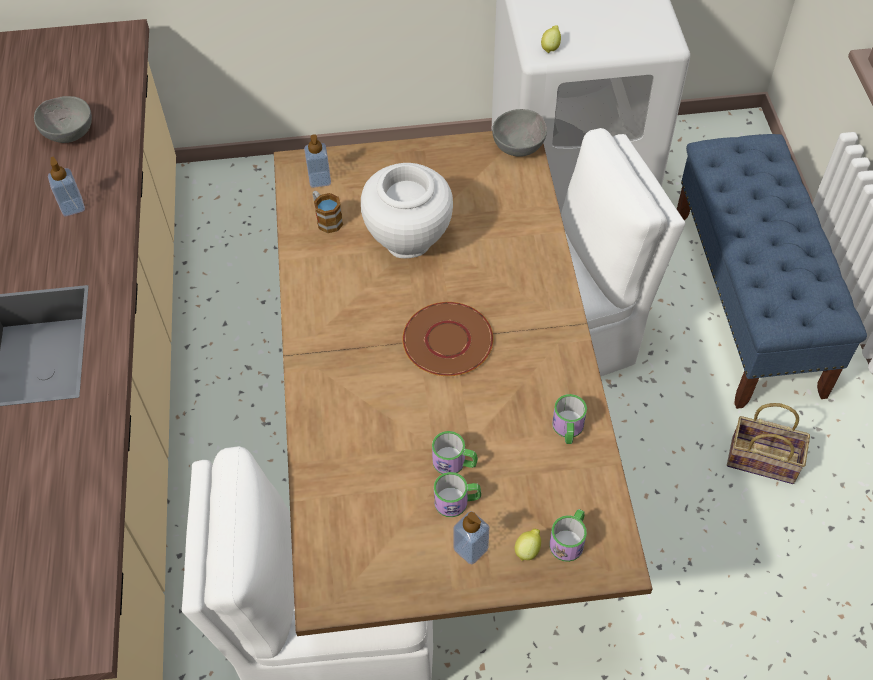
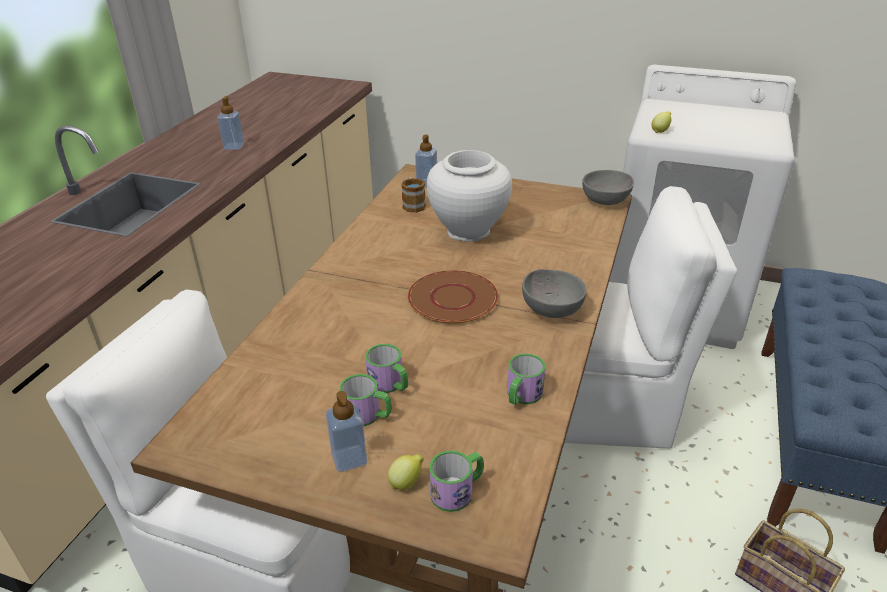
camera: 25 degrees right, 20 degrees down
grey bowl [34,96,92,143] -> grey bowl moved to [522,269,587,318]

